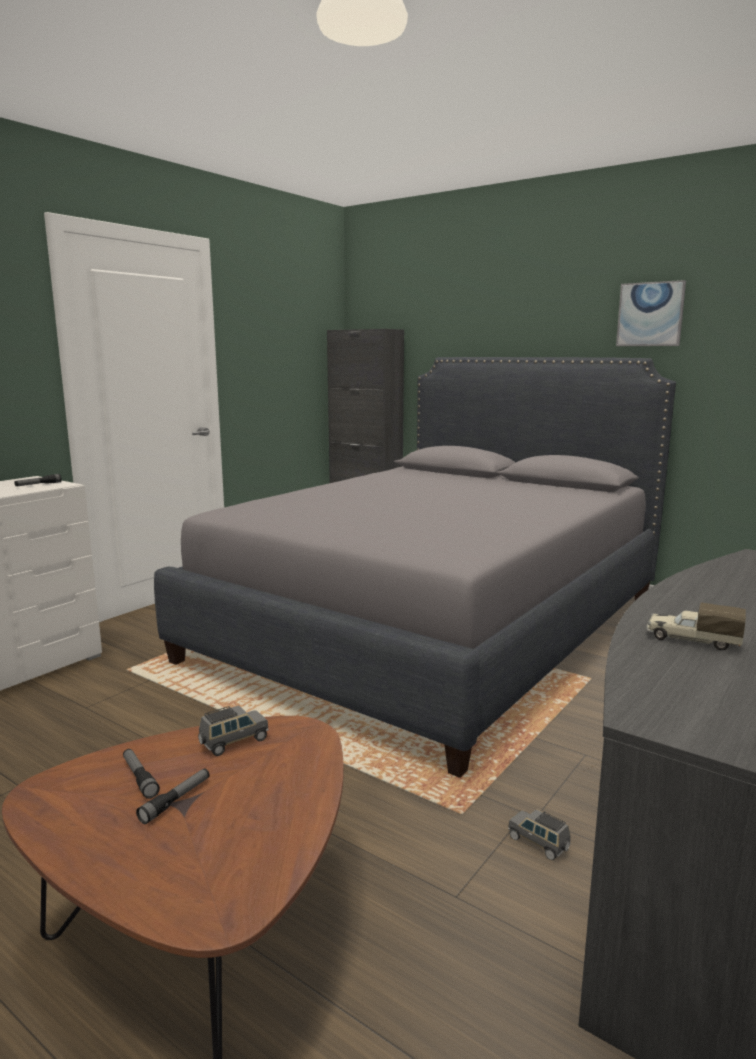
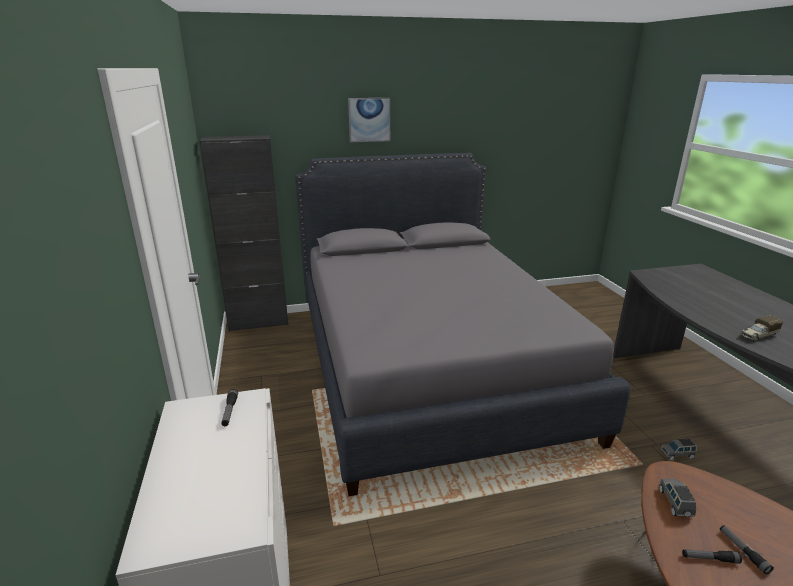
camera: 50 degrees left, 10 degrees up
picture [616,280,686,346] -> picture moved to [348,98,390,142]

